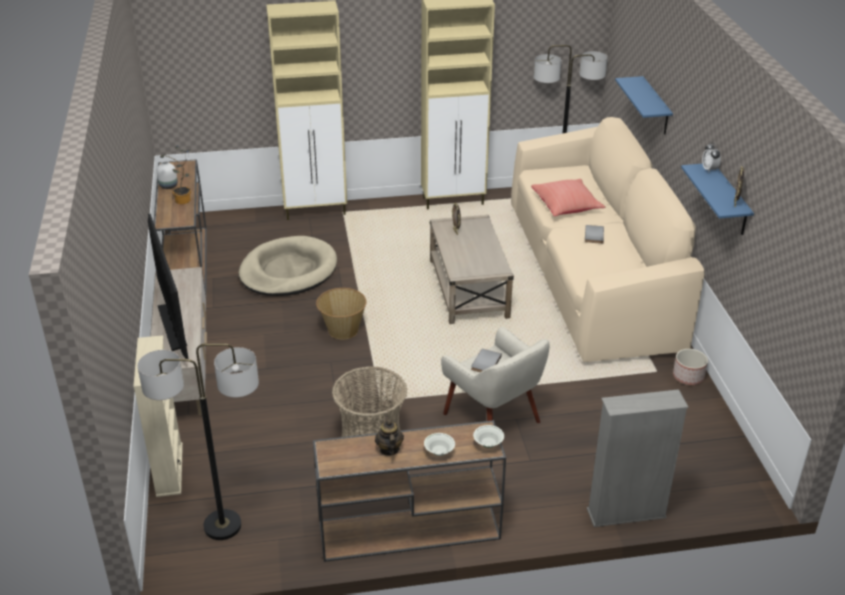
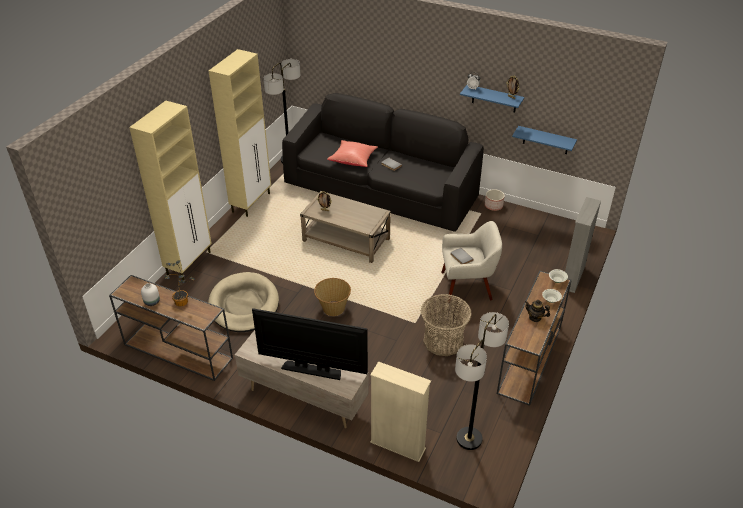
camera: 55 degrees left, 5 degrees up
beige sofa [511,117,704,362] -> black sofa [282,93,484,232]
blue shelf [615,76,673,134] -> blue shelf moved to [512,126,577,154]

